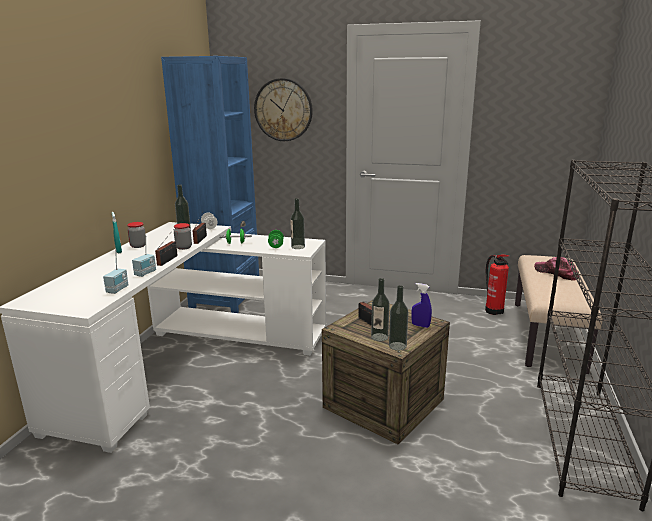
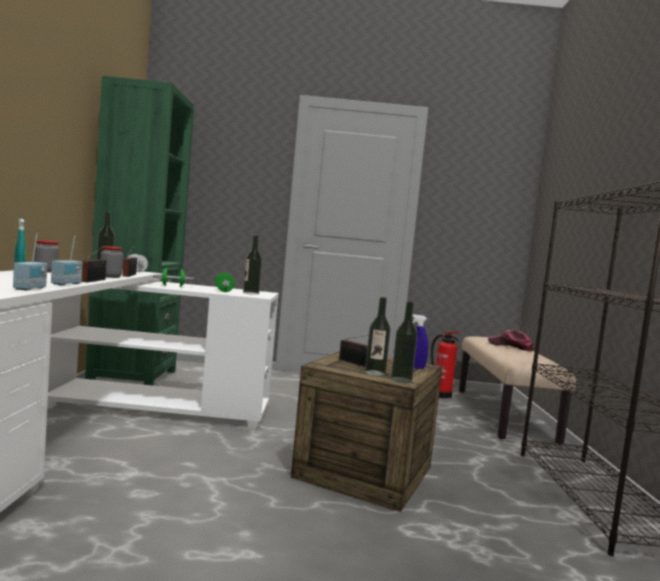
camera: 15 degrees left, 15 degrees down
blue bookcase [161,56,259,313] -> green bookcase [85,76,194,386]
wall clock [254,78,313,141] -> none

